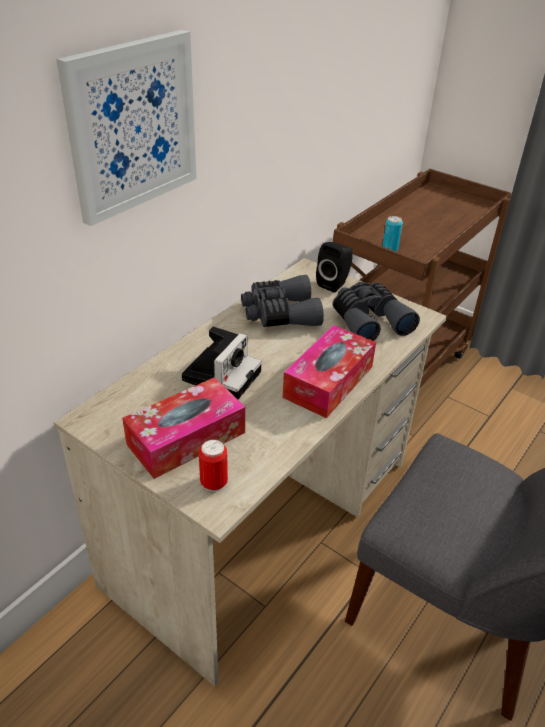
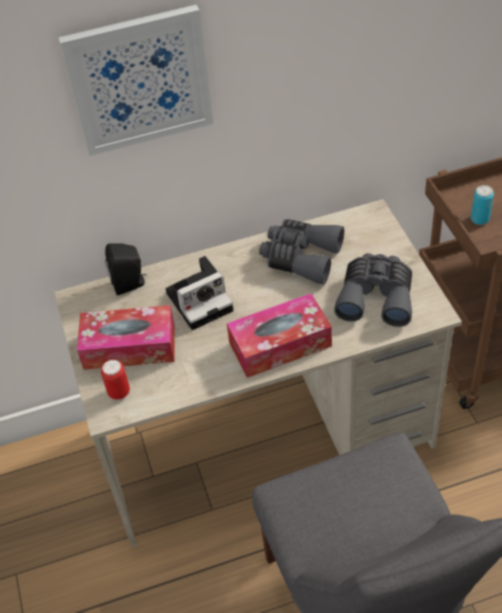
camera: 40 degrees right, 10 degrees up
black speaker [316,242,353,292] -> black speaker moved to [105,243,147,295]

